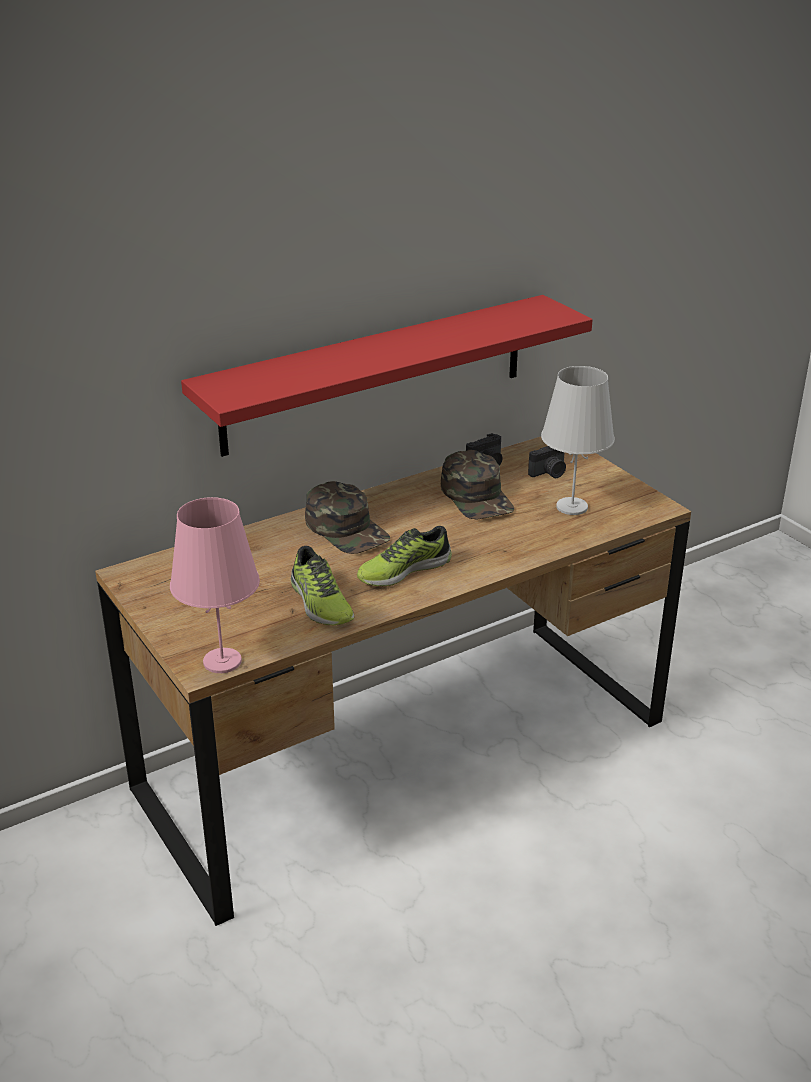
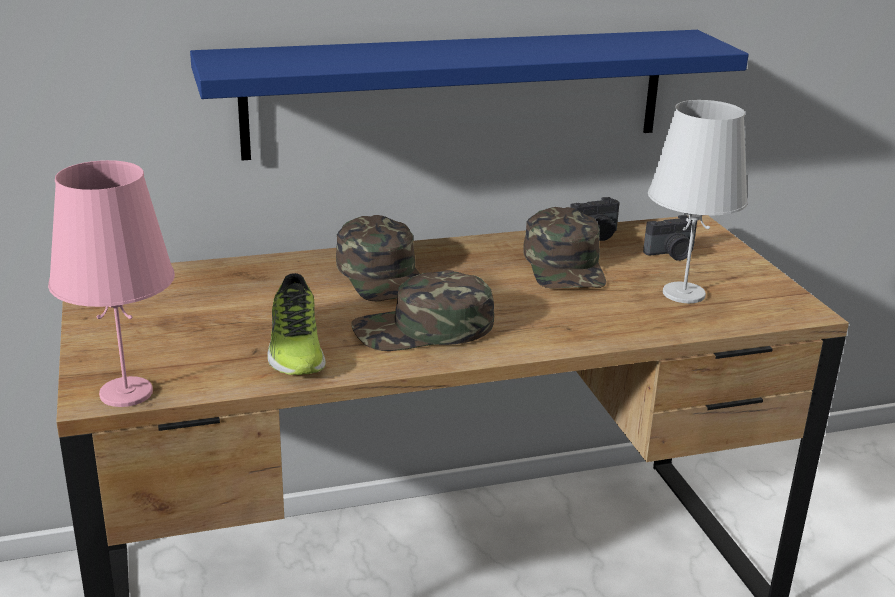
camera: 15 degrees right, 5 degrees down
red shelf [181,295,593,457] -> blue shelf [190,30,749,160]
shoe [357,526,452,586] -> green cap [351,270,494,351]

